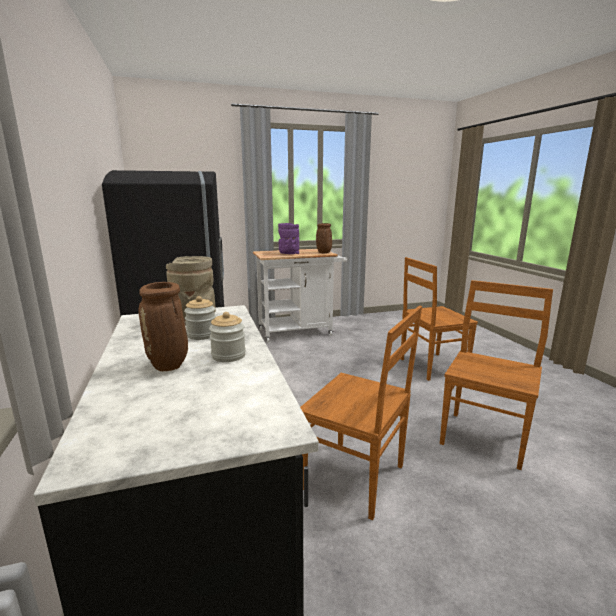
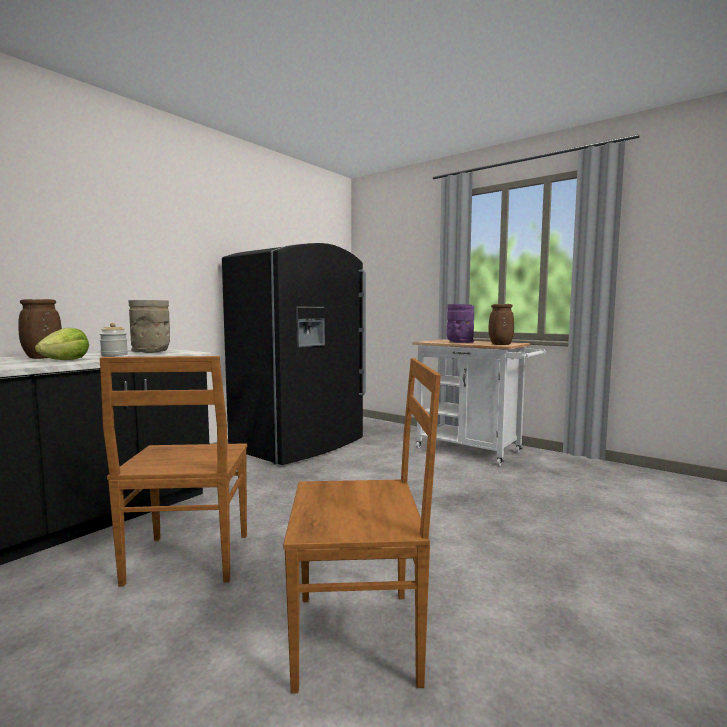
camera: 55 degrees right, 10 degrees down
jar [209,312,246,362] -> lettuce [35,328,89,360]
brown chair [401,257,478,381] -> none

